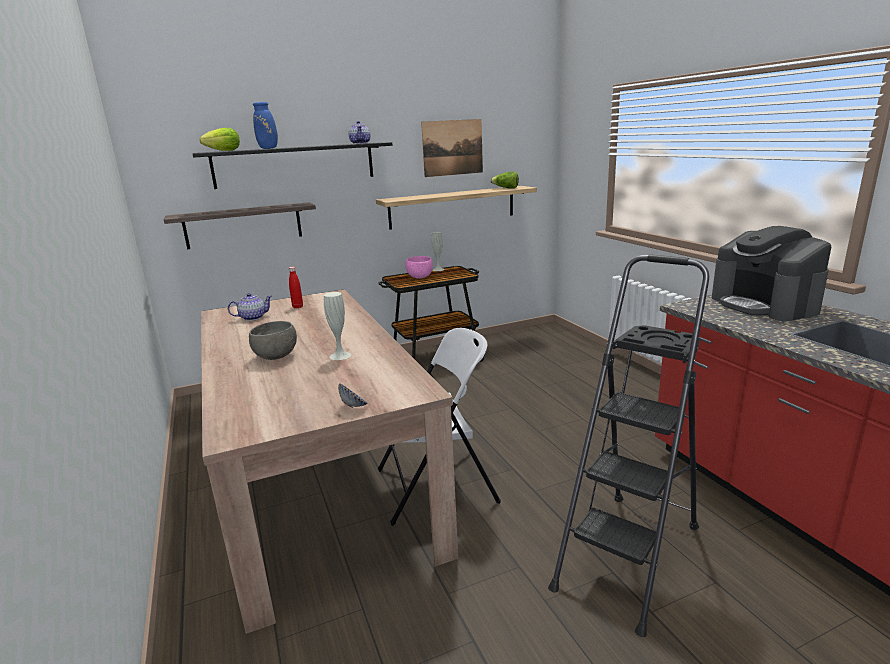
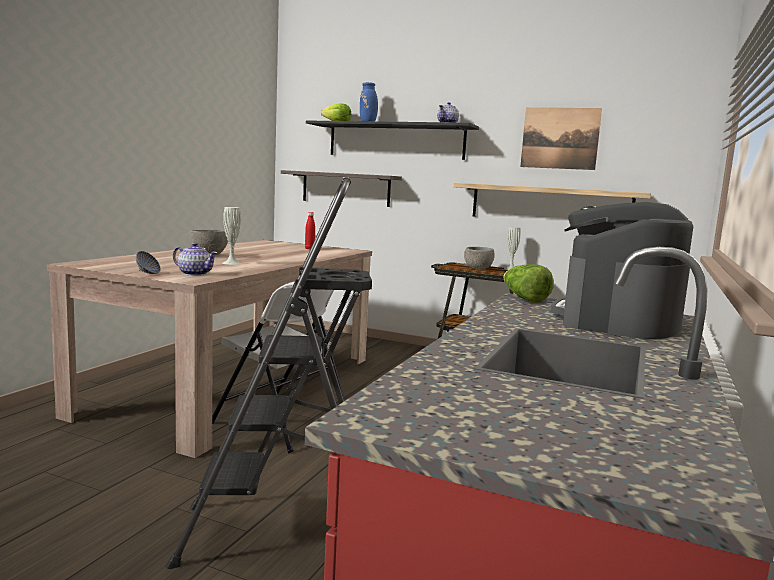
camera: 45 degrees right, 10 degrees down
teapot [228,293,272,321] -> teapot moved to [173,242,217,276]
pink bowl [405,256,433,278] -> grey bowl [464,247,495,270]
lettuce [490,171,519,189] -> lettuce moved to [503,264,554,303]

